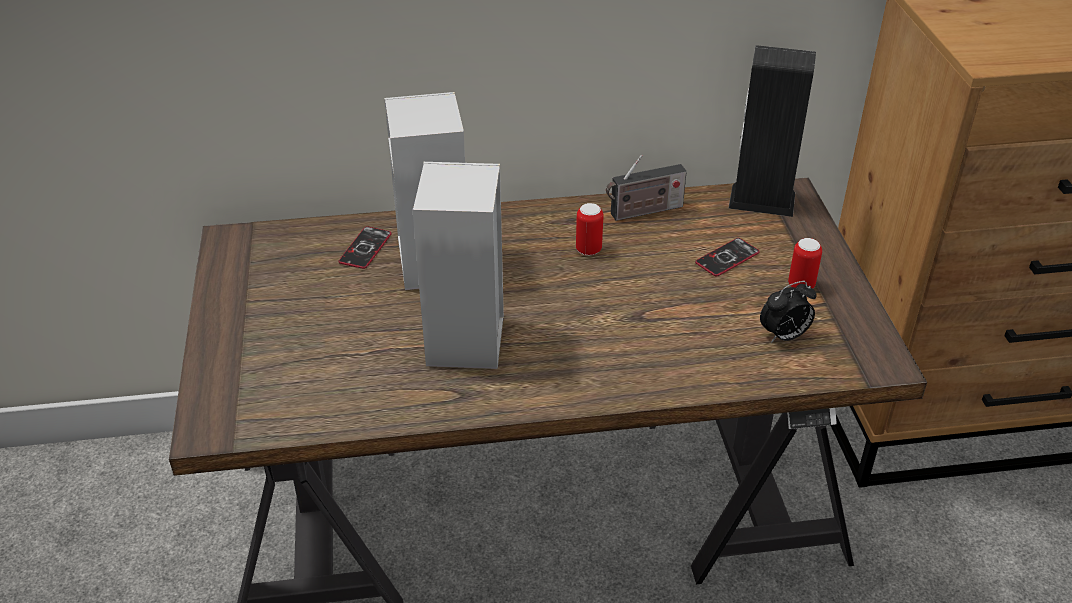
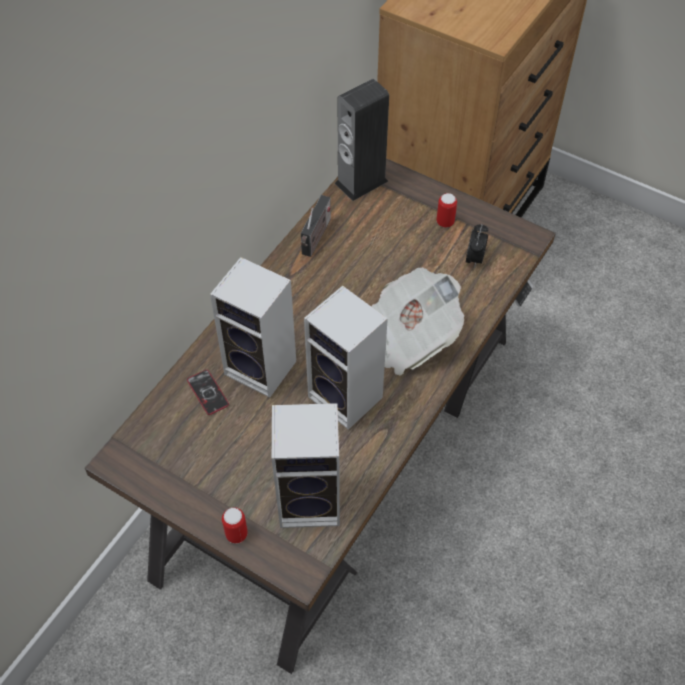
camera: 50 degrees left, 15 degrees up
can [576,203,603,256] -> can moved to [222,507,248,544]
phone [695,238,760,277] -> none
none -> speaker [272,403,340,528]
none -> newspaper [371,267,464,376]

